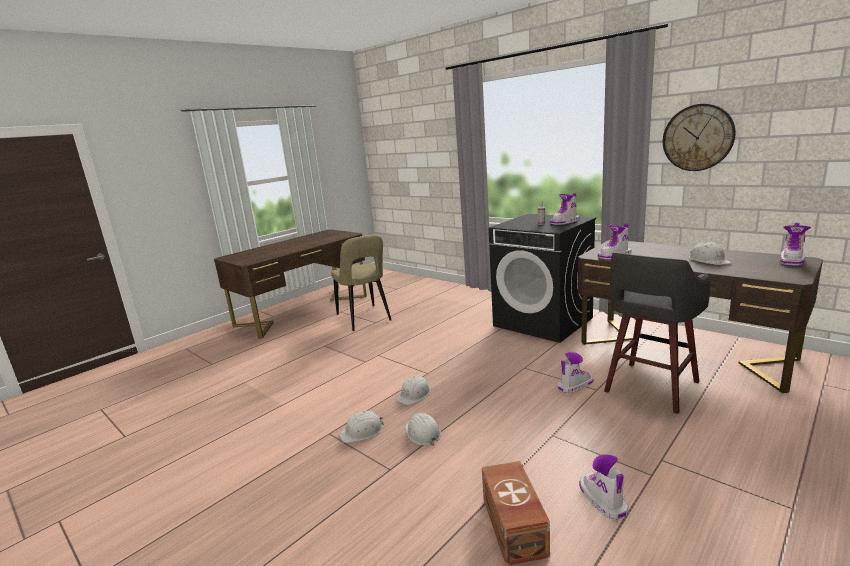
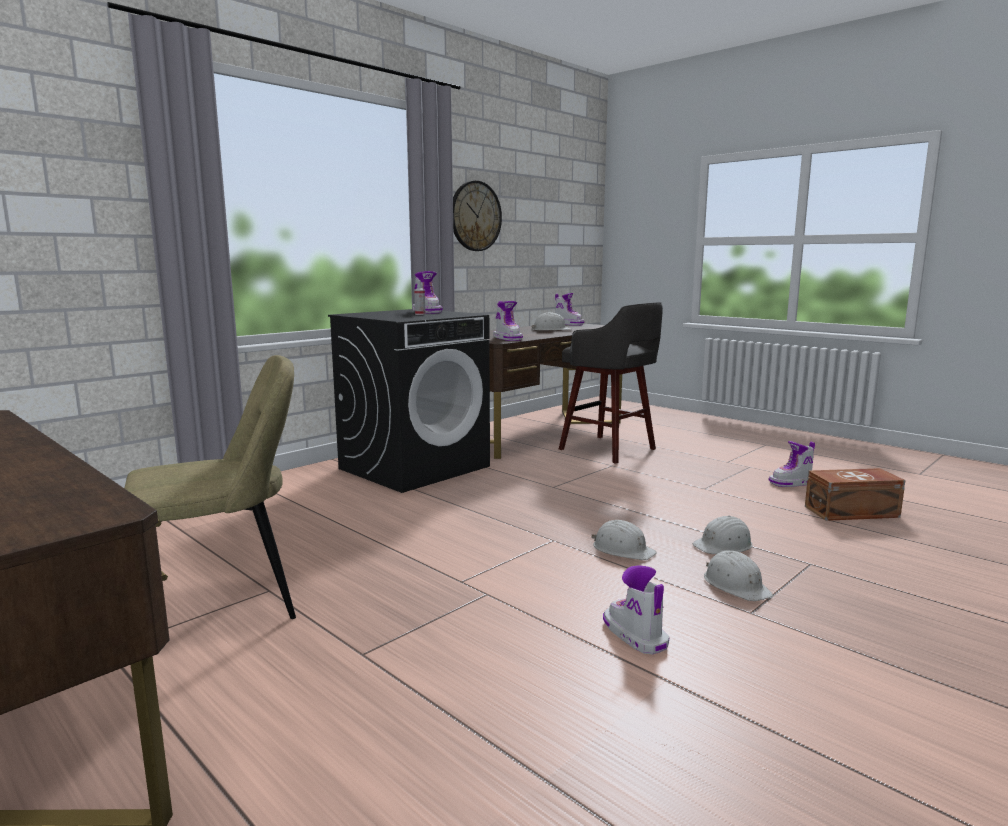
camera: 90 degrees left, 5 degrees down
boot [557,352,594,393] -> boot moved to [603,565,669,654]

